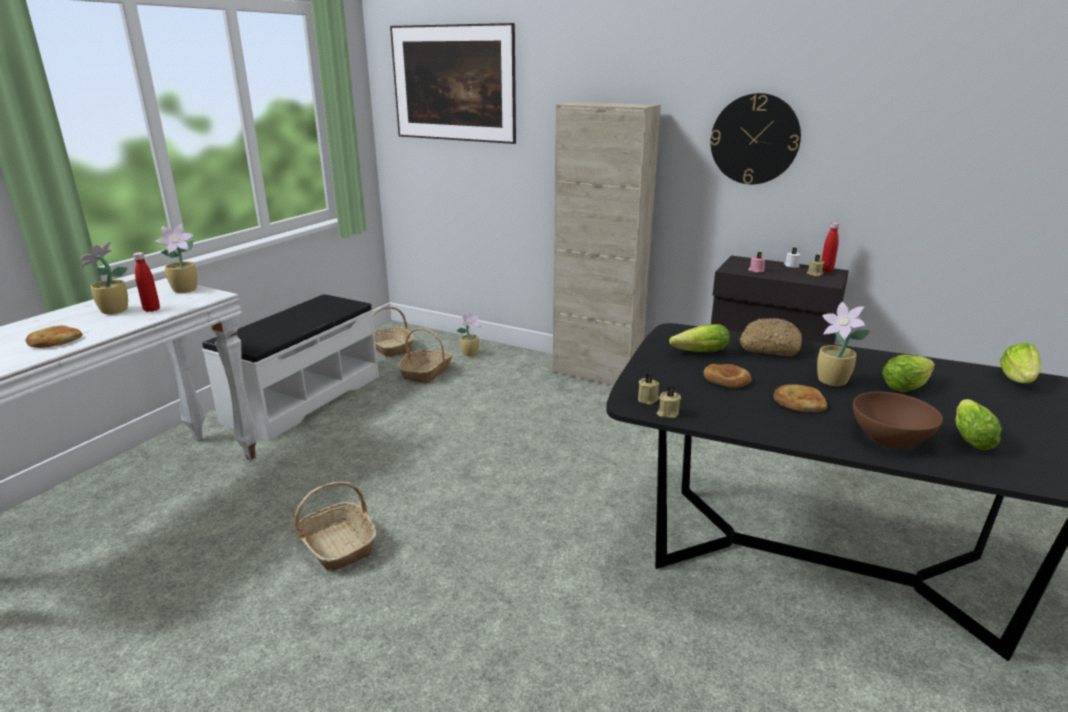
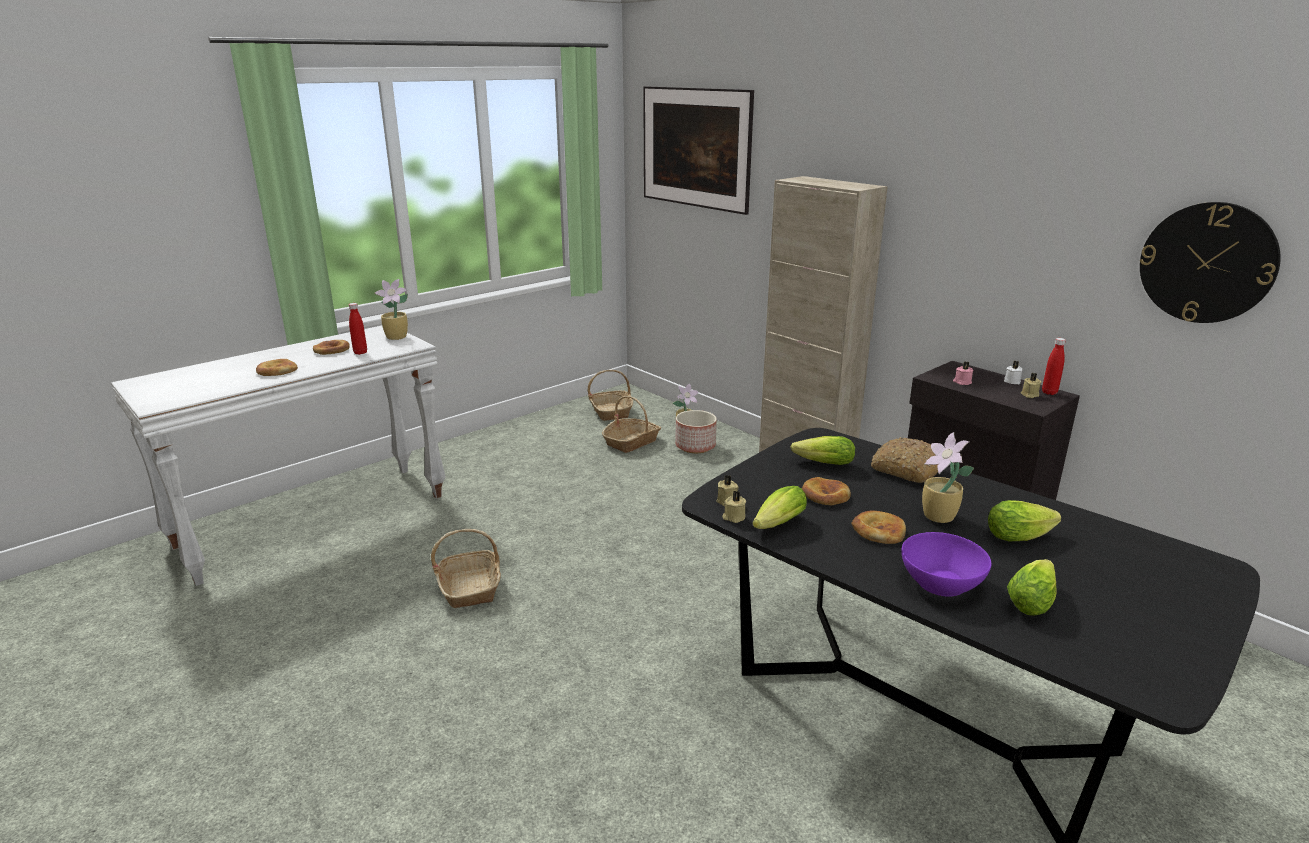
camera: 20 degrees right, 0 degrees up
potted plant [80,241,128,314] -> bread [313,340,350,355]
white bench [202,294,379,441] -> none
wall clock [710,93,801,184] -> wall clock moved to [1140,202,1281,323]
brown bowl [853,391,943,449] -> purple bowl [901,532,991,597]
lettuce [1000,343,1041,384] -> lettuce moved to [752,486,807,529]
none -> planter [675,410,717,453]

